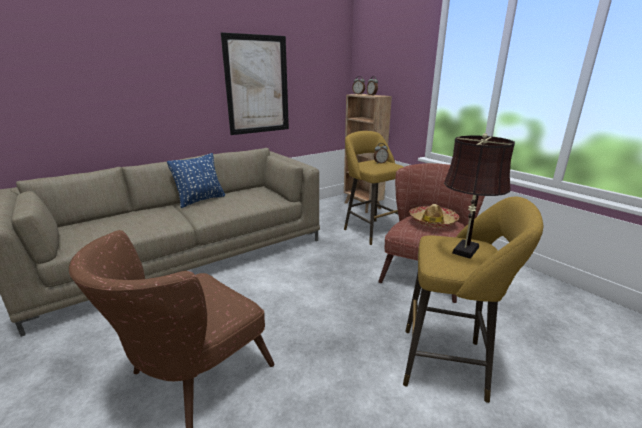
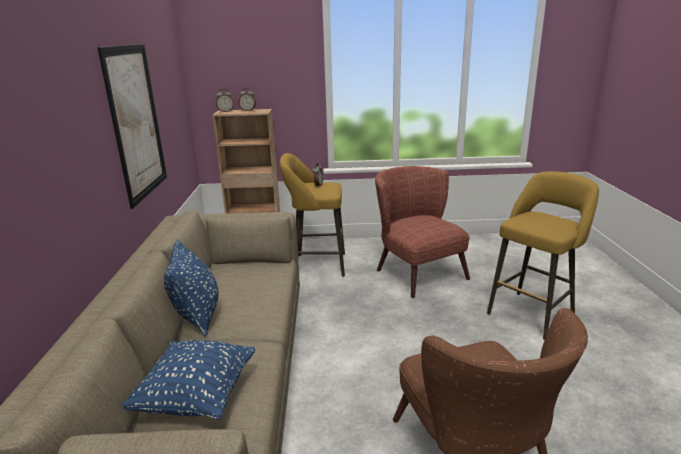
camera: 55 degrees left, 0 degrees up
hat [409,204,459,228] -> none
brown table lamp [444,133,515,259] -> none
none -> blue pillow [122,340,255,420]

